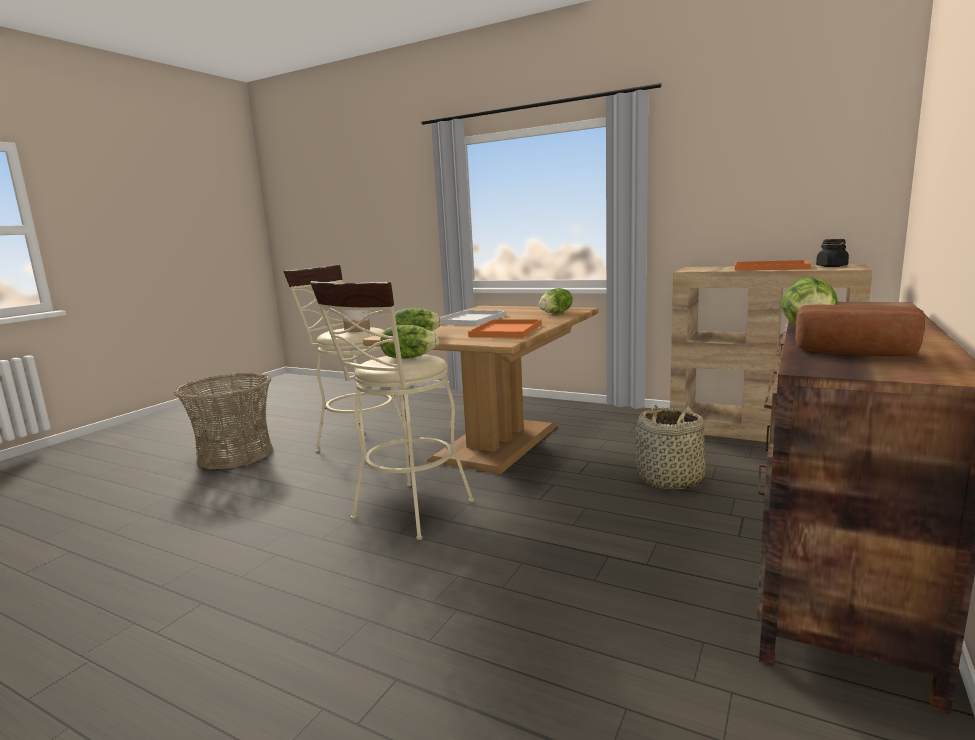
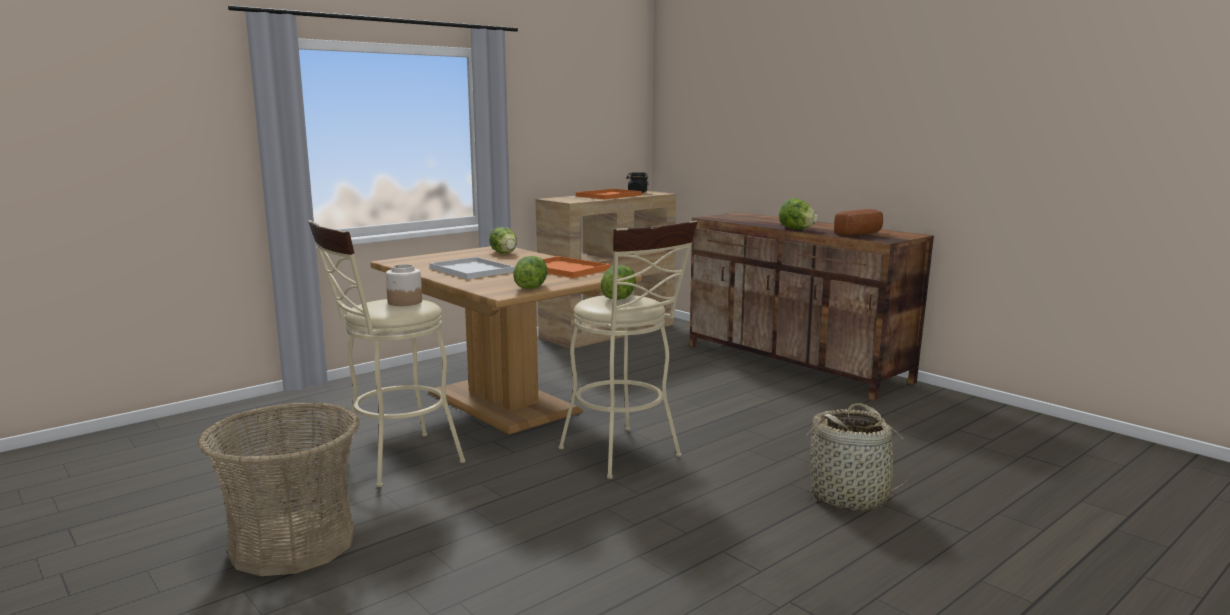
camera: 70 degrees left, 0 degrees up
basket [635,404,705,489] -> basket moved to [800,403,914,511]

